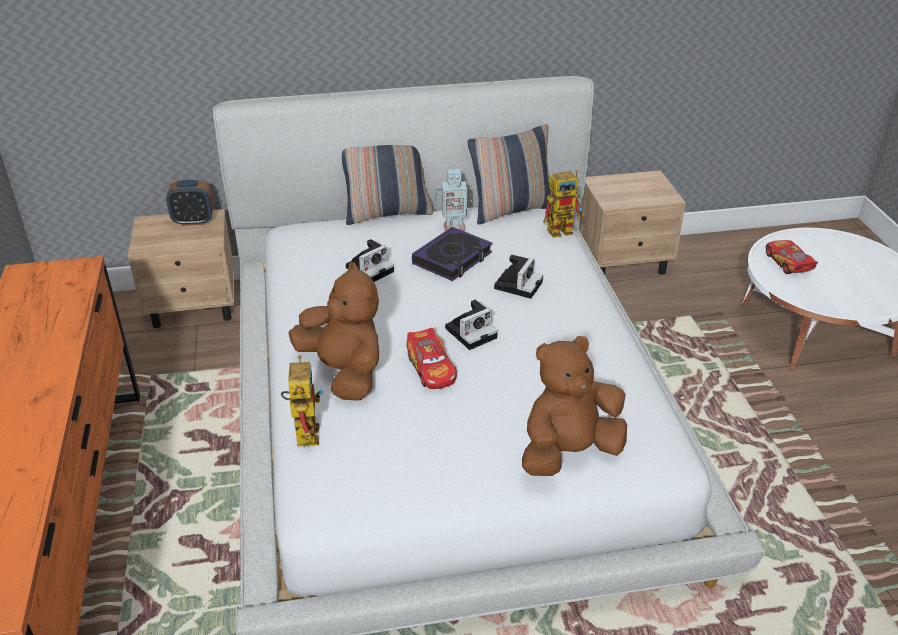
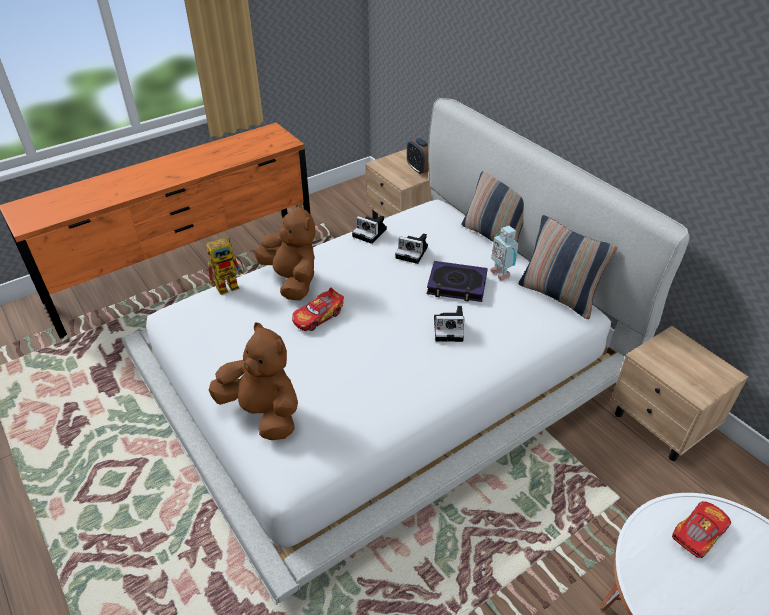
camera: 65 degrees right, 5 degrees up
brown plush toy [289,261,379,401] -> brown plush toy turned 60 degrees counterclockwise [255,203,316,300]
camera [445,300,498,350] -> camera moved to [352,215,387,244]
toy robot [543,170,584,238] -> none

